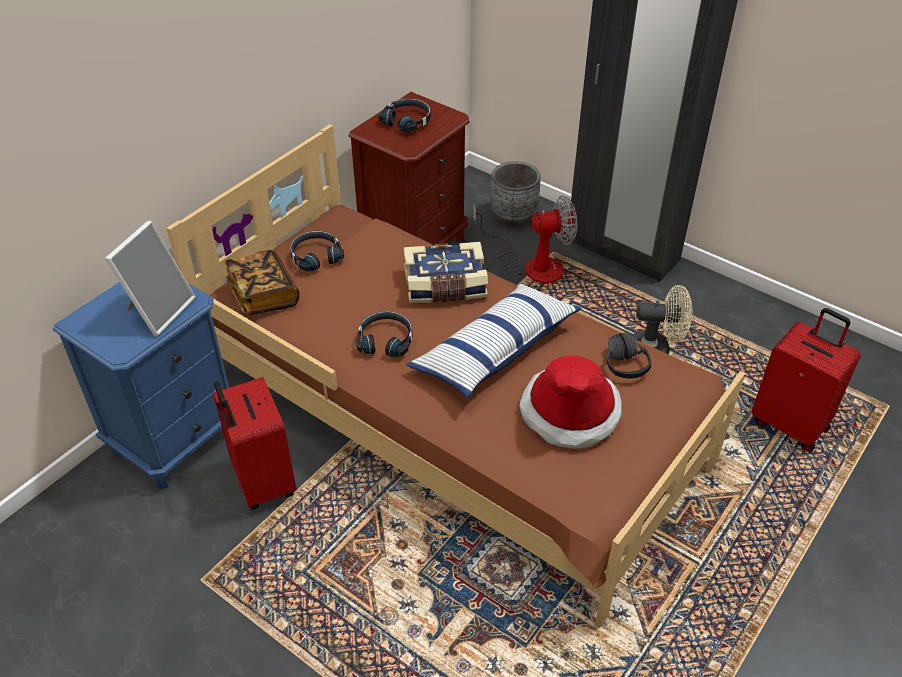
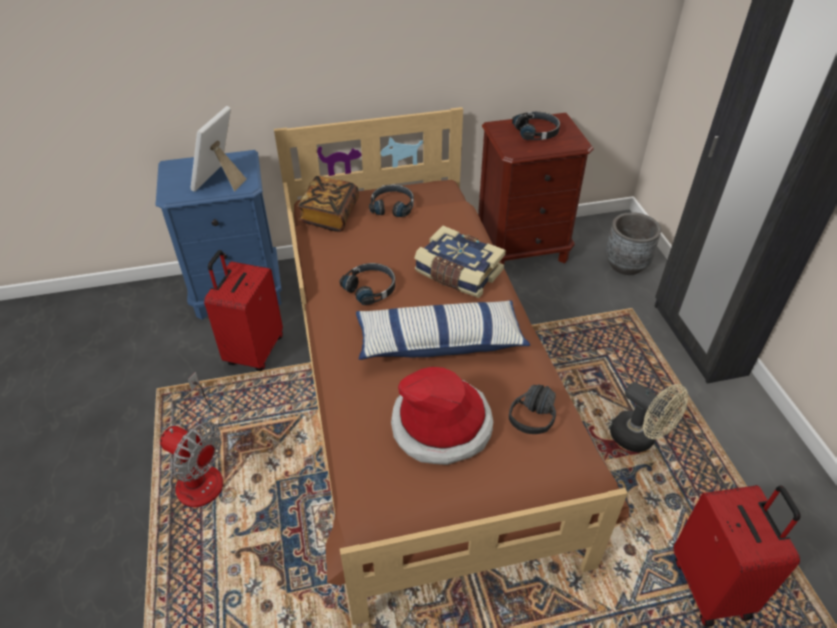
camera: 40 degrees right, 0 degrees up
picture frame [105,220,196,336] -> picture frame turned 135 degrees clockwise [191,106,247,192]
fan [473,196,577,283] -> fan moved to [160,372,223,507]

